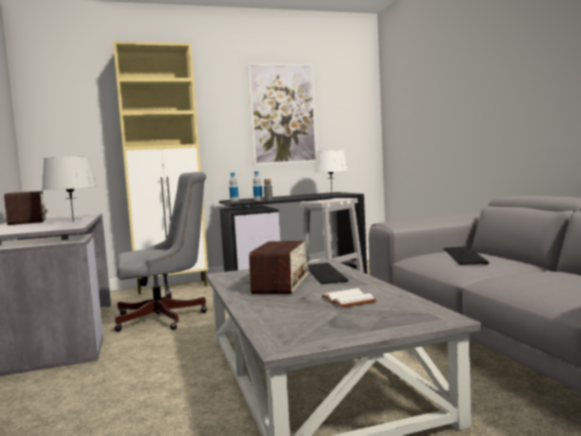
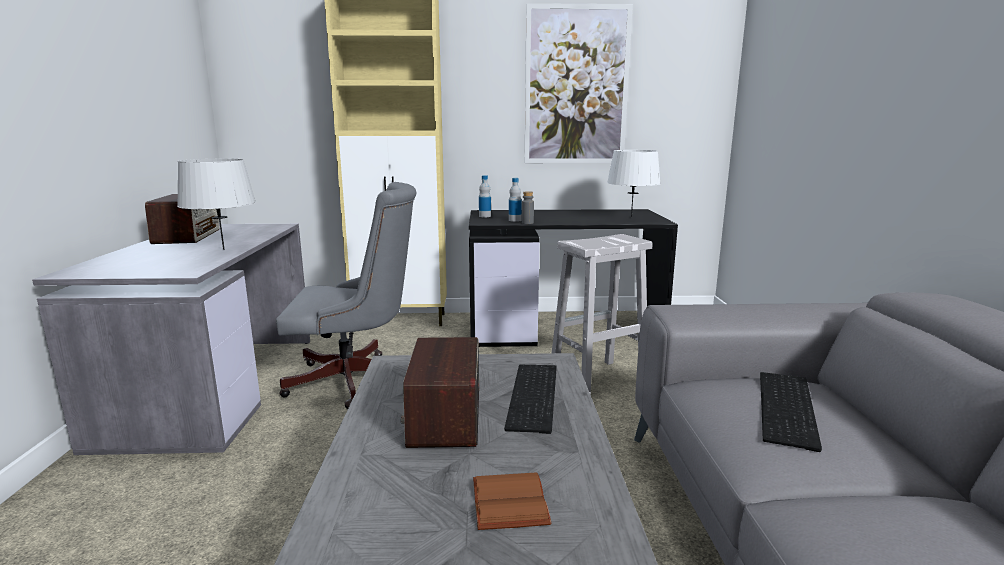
camera: 15 degrees right, 10 degrees up
radio [249,241,308,294] -> radio turned 150 degrees clockwise [401,337,479,448]
white book [322,288,377,307] -> brown book [473,472,551,530]

